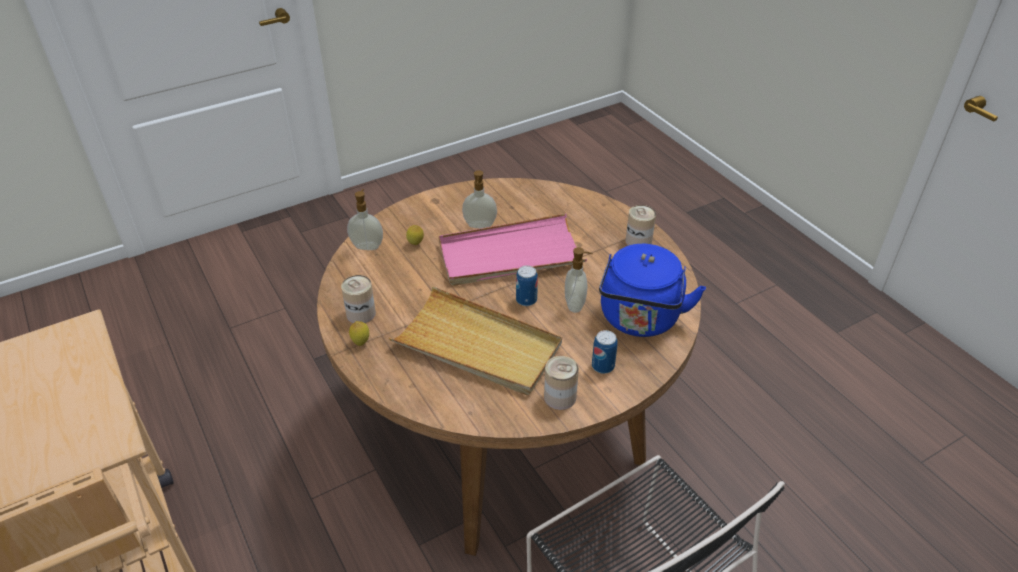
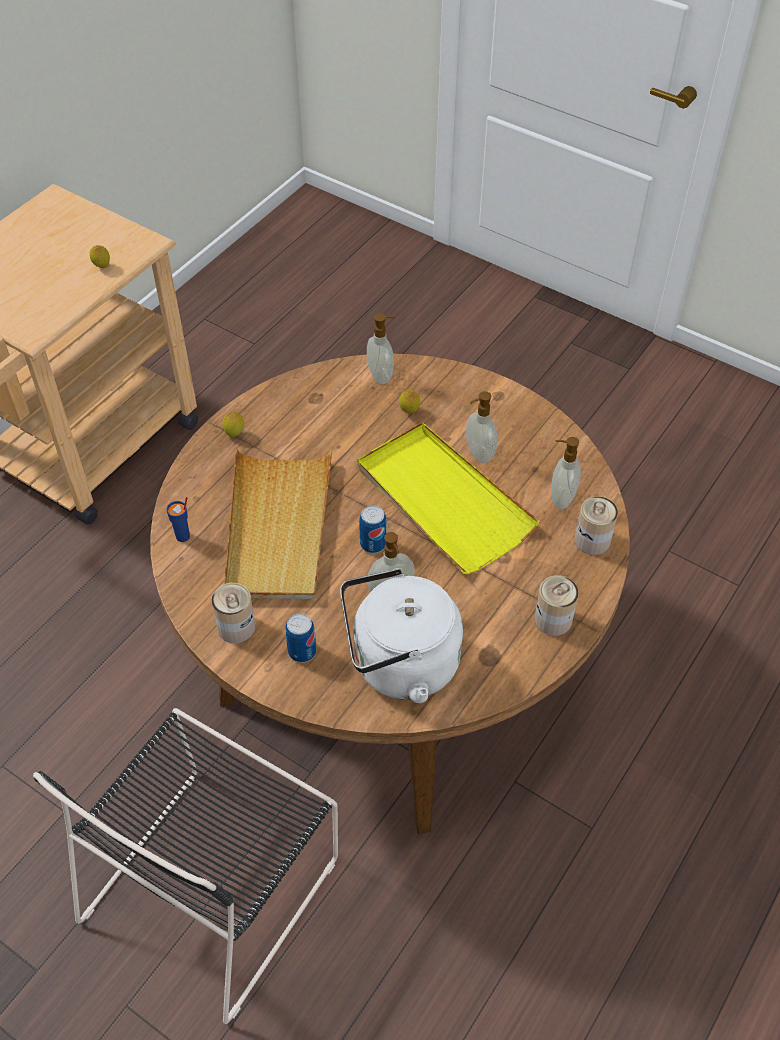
camera: 65 degrees right, 10 degrees up
can [341,275,376,323] -> can moved to [575,496,618,555]
pink tray [439,214,587,286] -> yellow tray [357,422,540,574]
blue kettle [599,244,706,337] -> white kettle [340,568,463,703]
none -> lemon [89,245,110,268]
none -> blue cup [166,497,190,542]
none -> soap dispenser [551,437,581,509]

